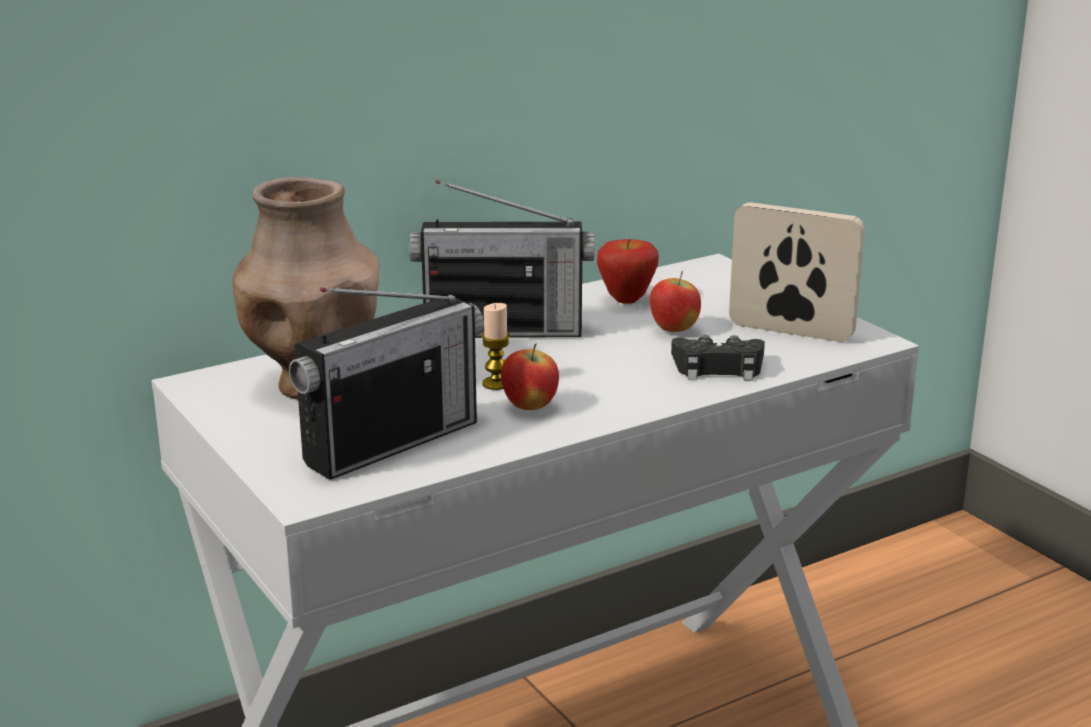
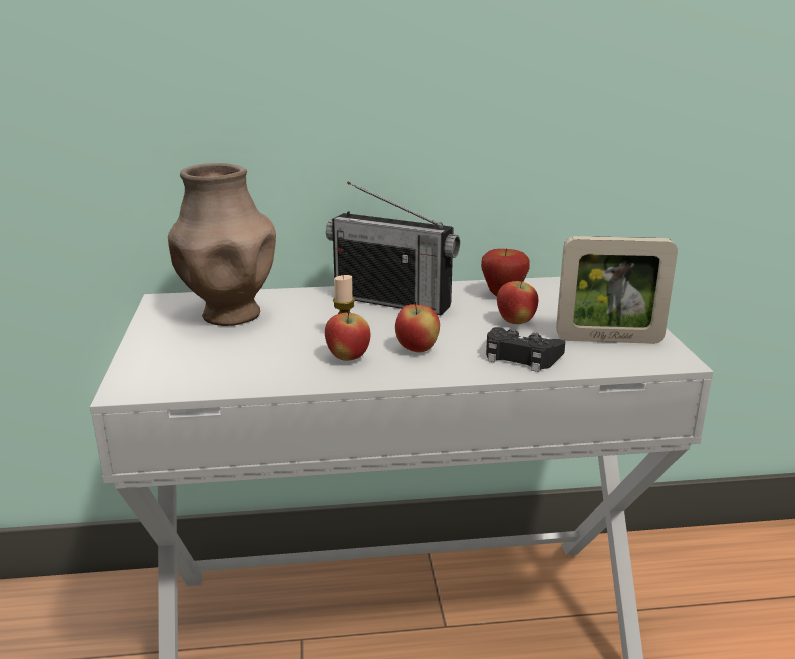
camera: 25 degrees right, 0 degrees up
radio [289,288,484,480] -> none
picture frame [729,202,865,342] -> picture frame turned 135 degrees clockwise [556,236,678,344]
none -> apple [395,301,440,352]

